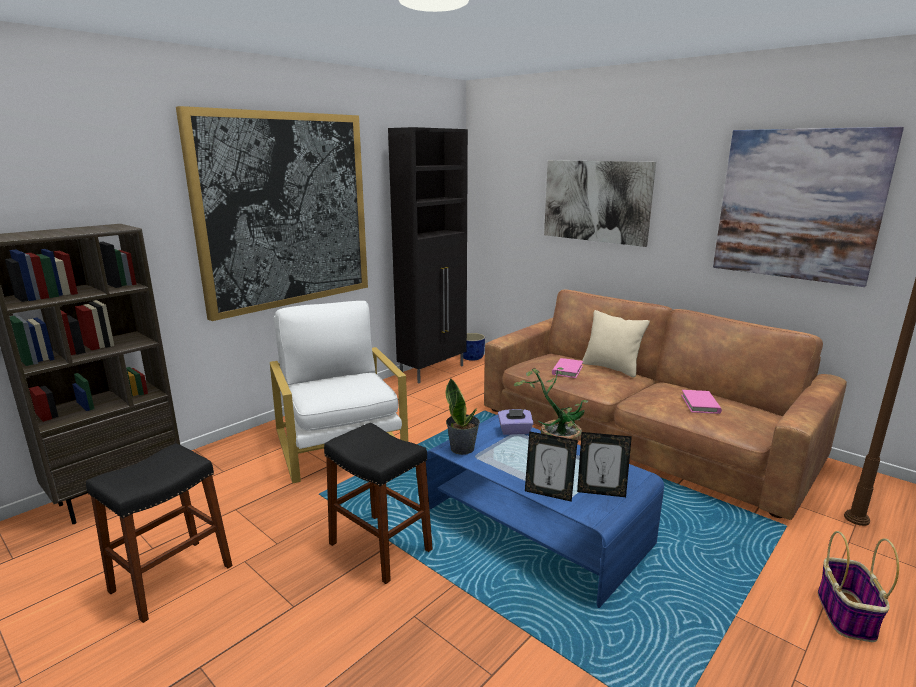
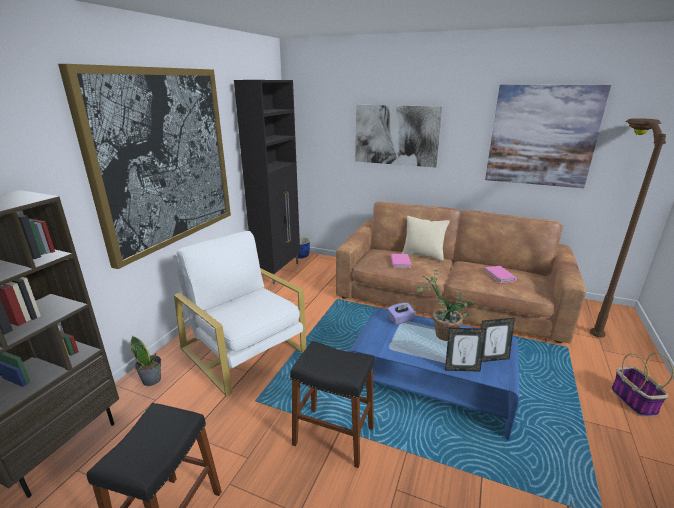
camera: 20 degrees left, 5 degrees up
potted plant [446,378,480,455] -> potted plant moved to [130,336,161,386]

